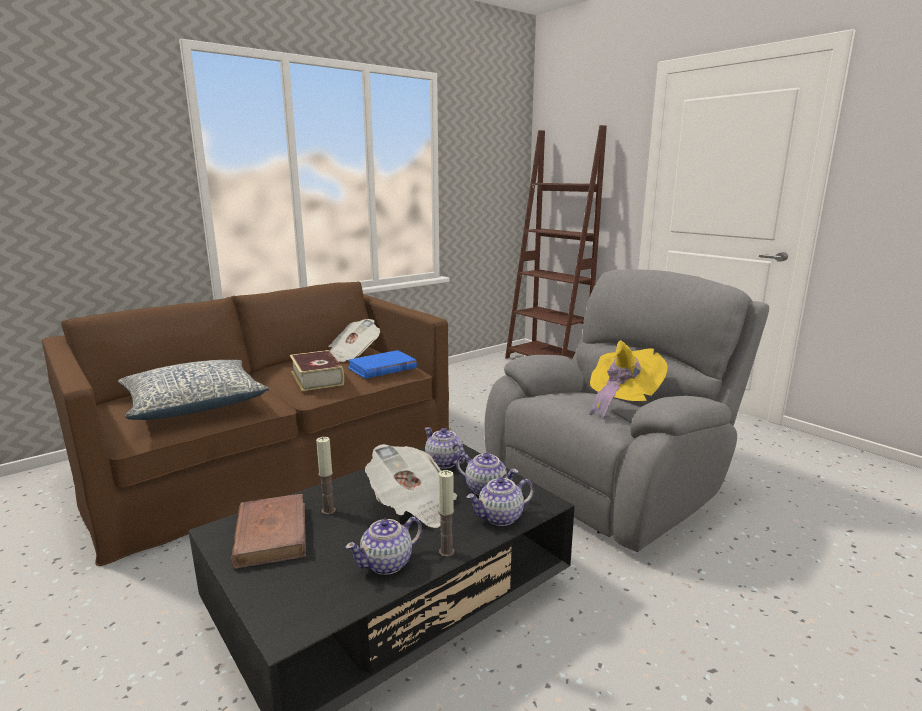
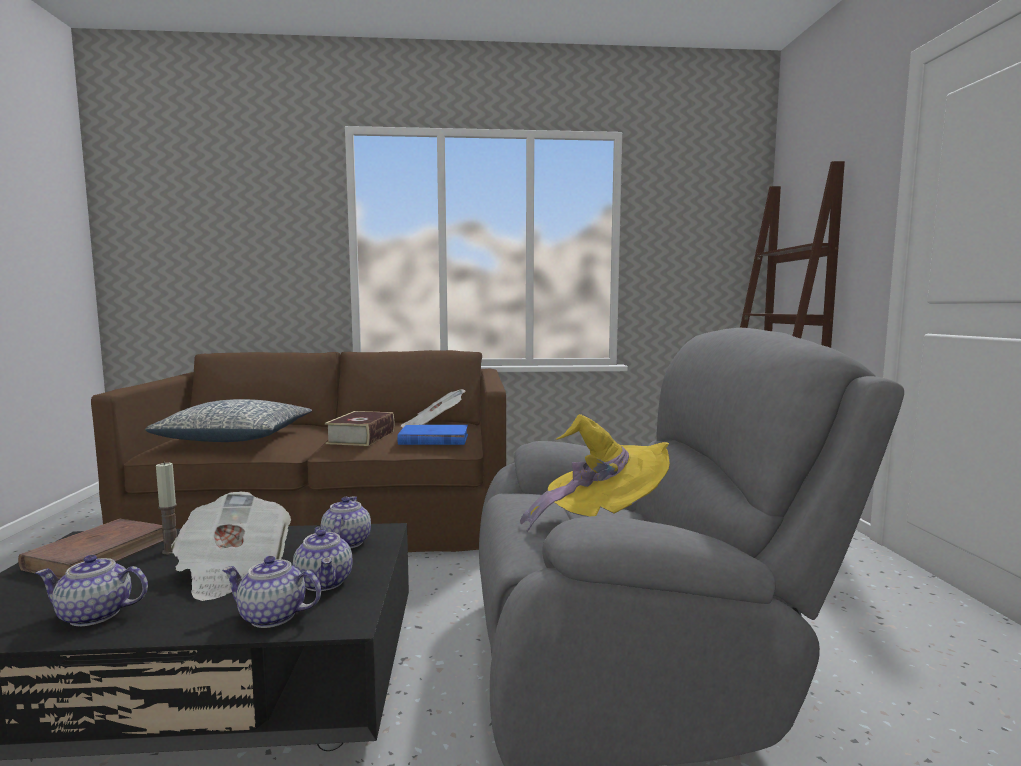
camera: 35 degrees right, 10 degrees down
candle [438,470,454,557] -> none

